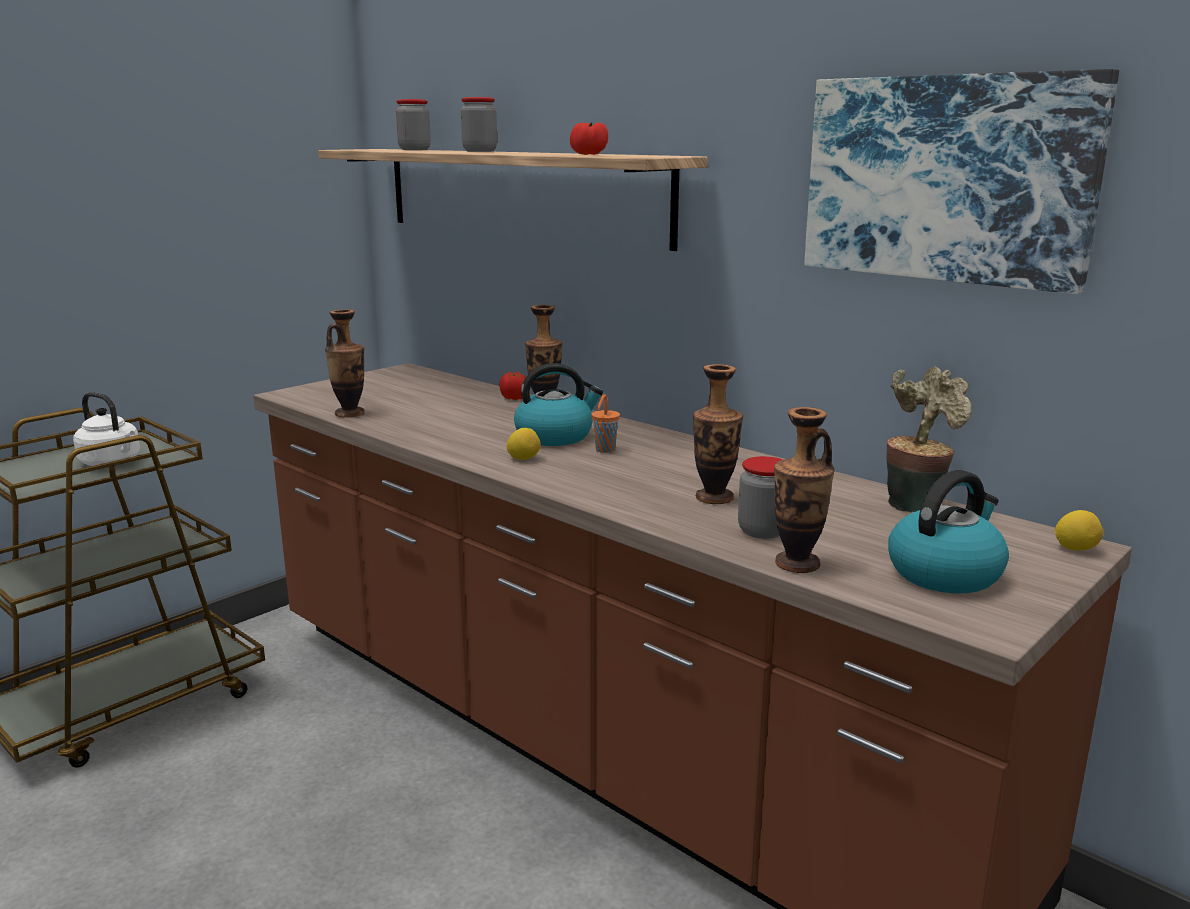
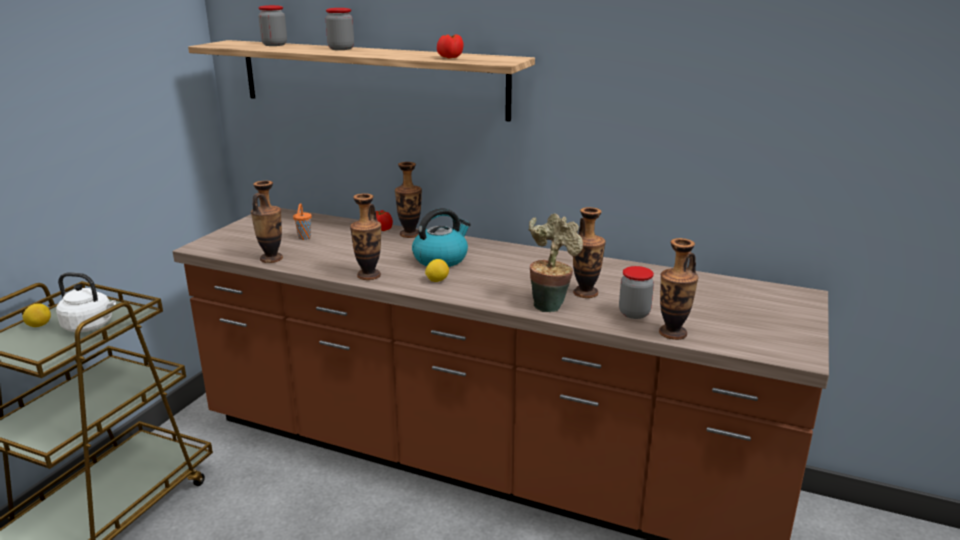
camera: 20 degrees left, 5 degrees up
orange cup [591,394,620,453] -> orange cup moved to [293,203,312,240]
picture [804,69,1119,294] -> none
potted plant [887,367,972,512] -> potted plant moved to [528,213,583,312]
kettle [888,470,1009,593] -> none
lemon [1055,510,1103,551] -> lemon moved to [23,303,51,327]
none -> vase [350,193,381,280]

